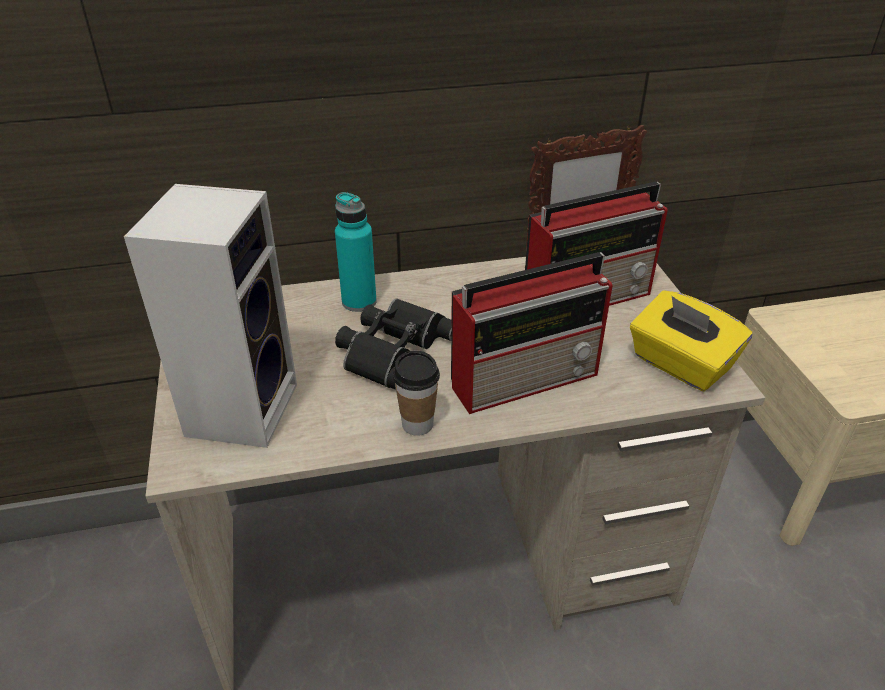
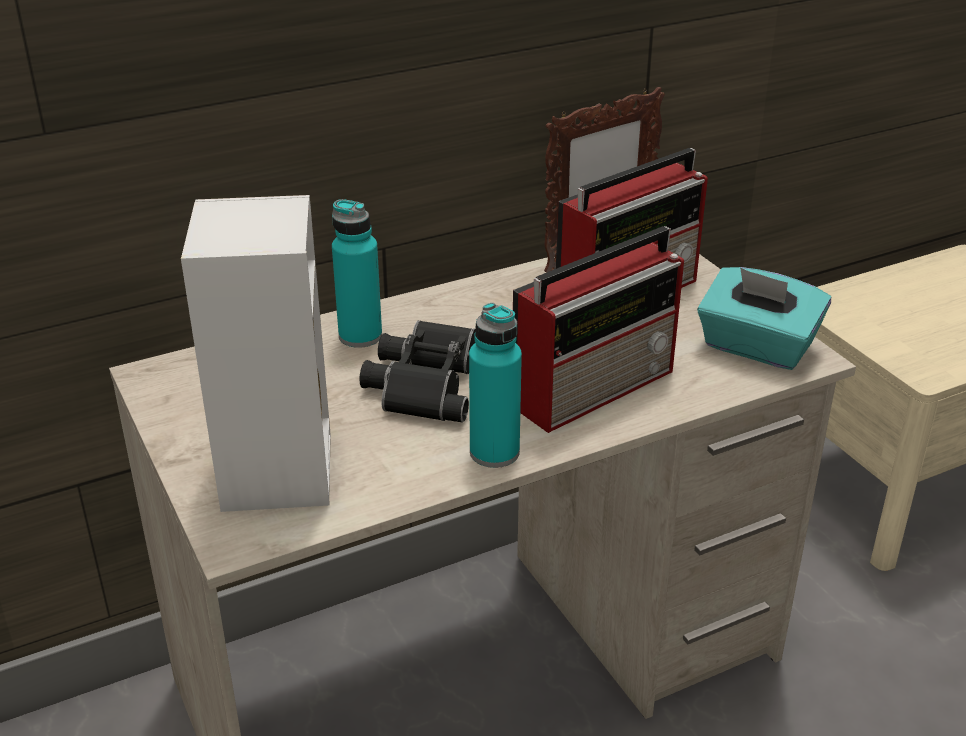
camera: 15 degrees left, 5 degrees down
cup [393,351,440,436] -> turquoise bottle [469,303,522,468]
yellow tissue box [630,290,753,391] -> turquoise tissue box [697,267,831,370]

